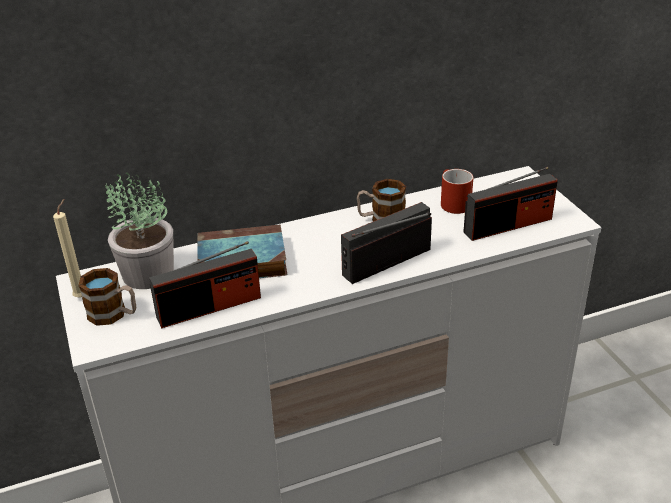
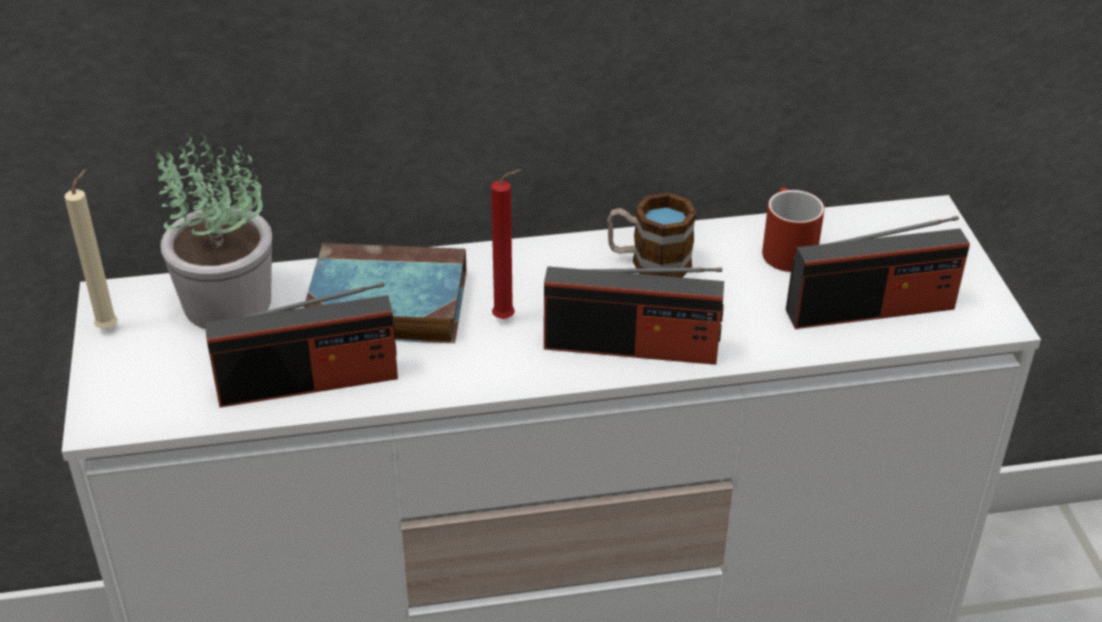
camera: 10 degrees right, 5 degrees up
mug [78,268,137,326] -> none
radio [341,202,432,284] -> radio turned 150 degrees counterclockwise [544,266,724,365]
none -> red candle [491,169,521,319]

